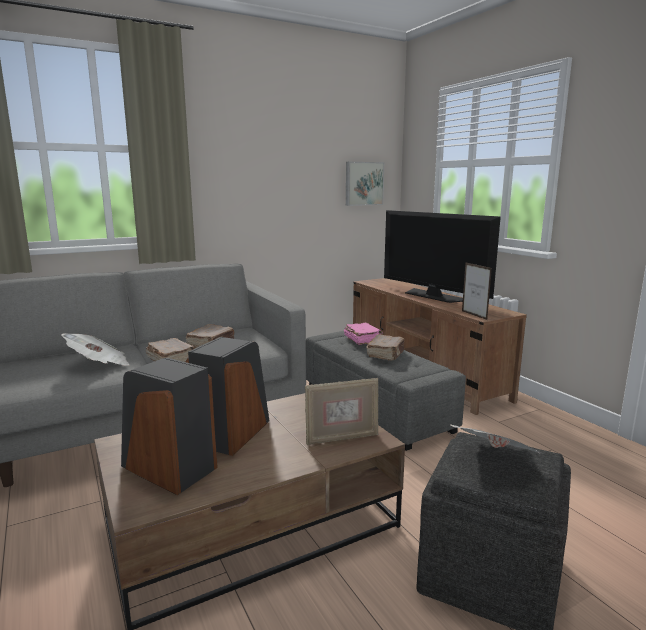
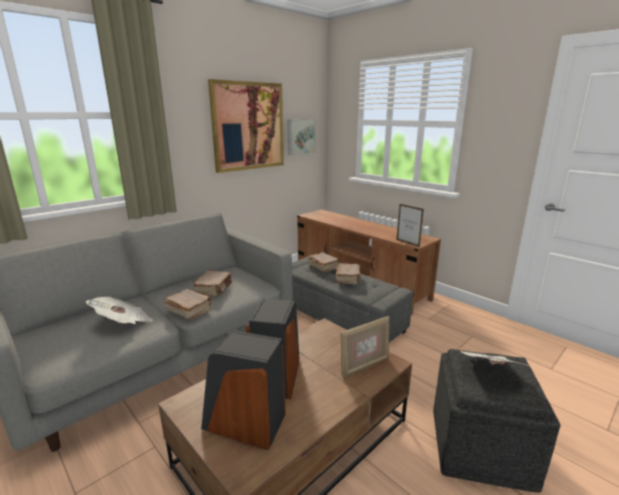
camera: 15 degrees left, 5 degrees up
pink book [344,323,383,345] -> brown book [307,252,340,272]
television [384,210,501,303] -> none
none -> picture [208,79,284,173]

